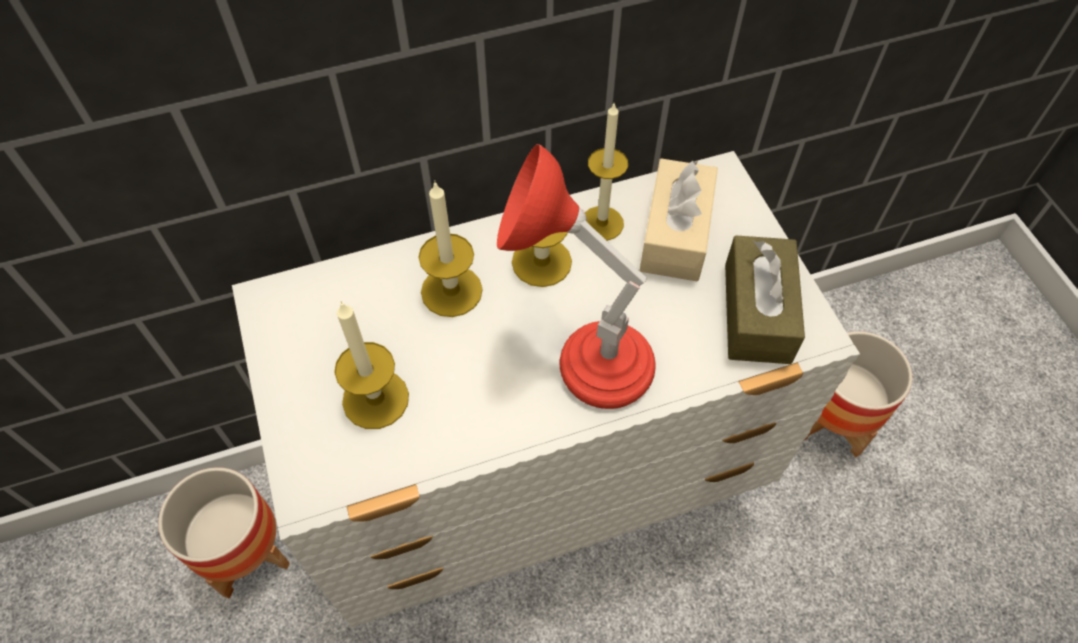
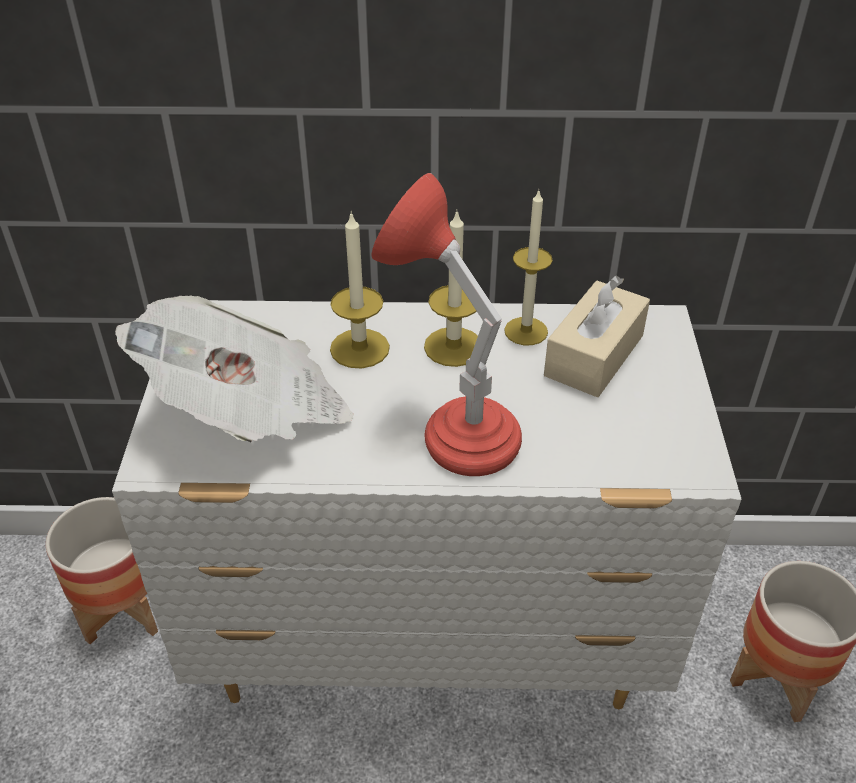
camera: 20 degrees right, 15 degrees down
candle [334,301,409,429] -> newspaper [115,295,354,442]
brown tissue box [725,235,805,364] -> none

